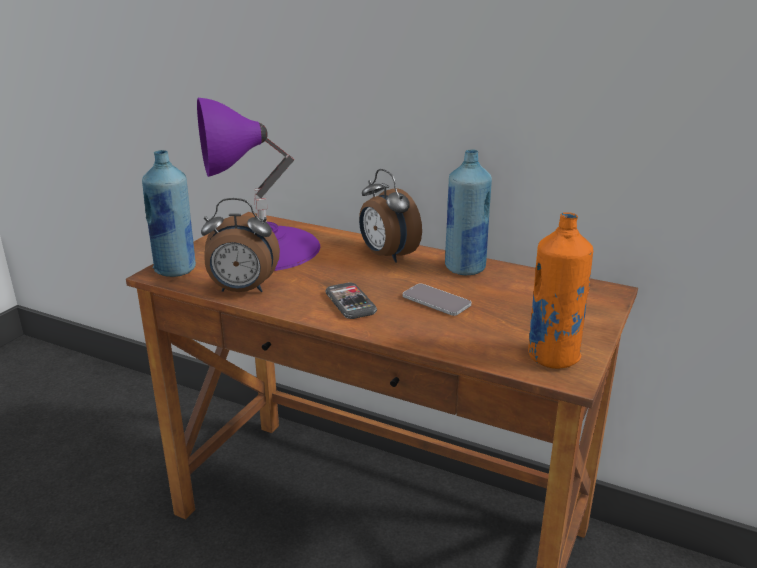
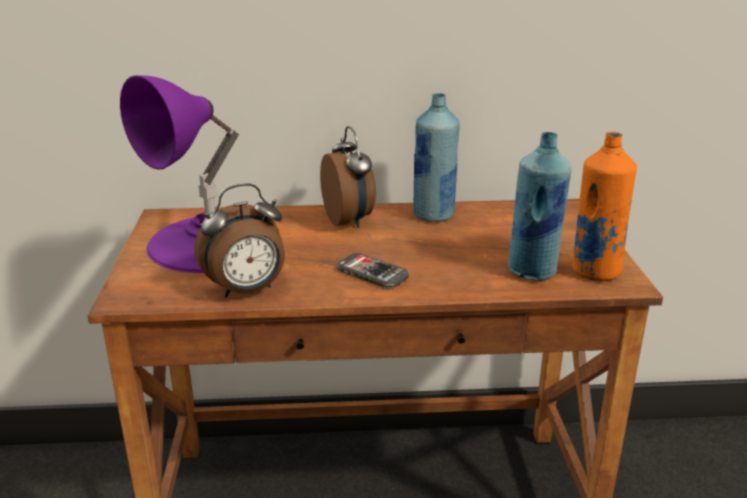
camera: 30 degrees left, 0 degrees up
blue bottle [142,150,196,277] -> blue bottle moved to [508,132,572,281]
alarm clock [359,169,422,263] -> alarm clock turned 135 degrees counterclockwise [320,126,376,228]
phone [403,284,471,316] -> none

